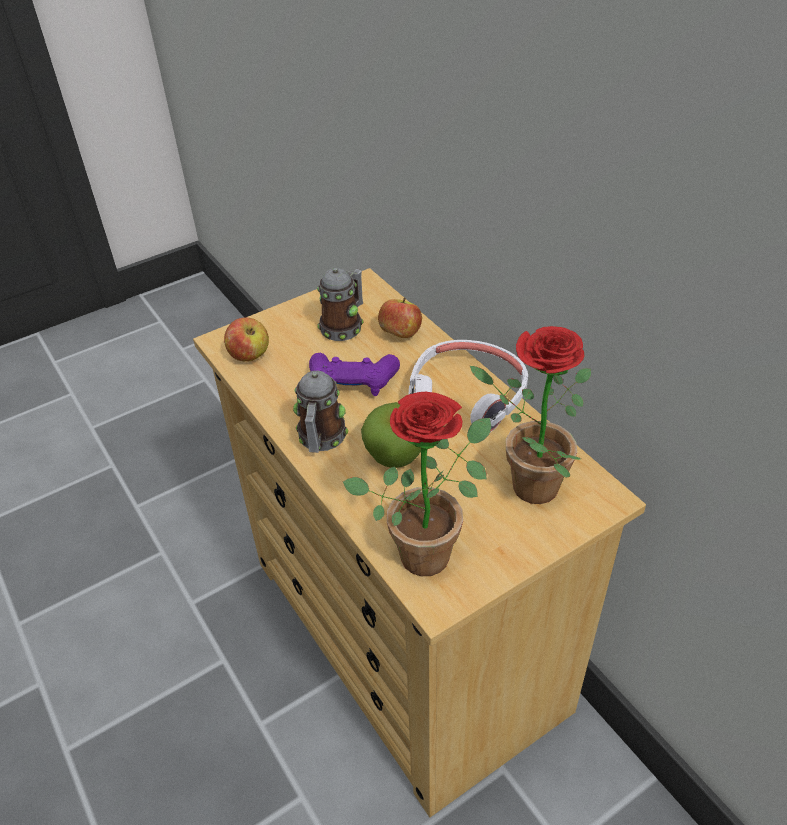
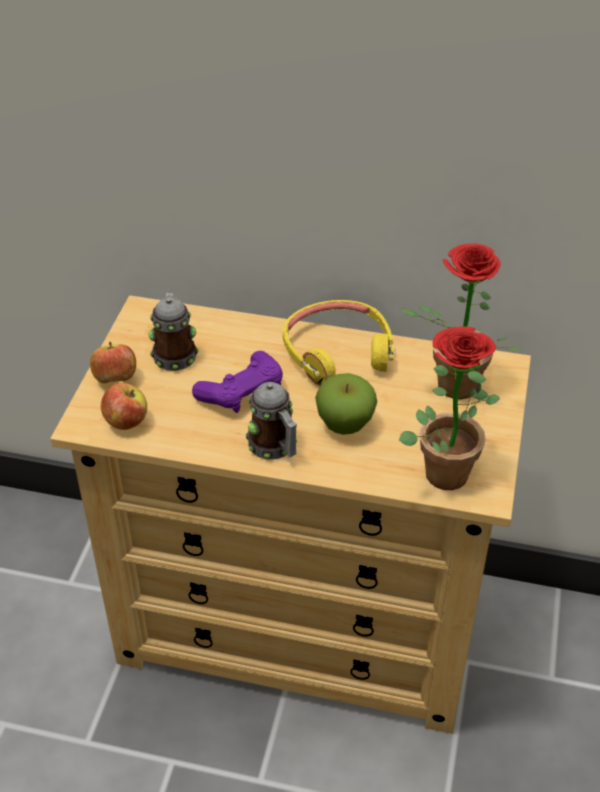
camera: 45 degrees left, 0 degrees up
apple [378,297,422,338] -> apple moved to [90,342,136,383]
white headphones [408,340,528,432] -> yellow headphones [283,300,394,386]

